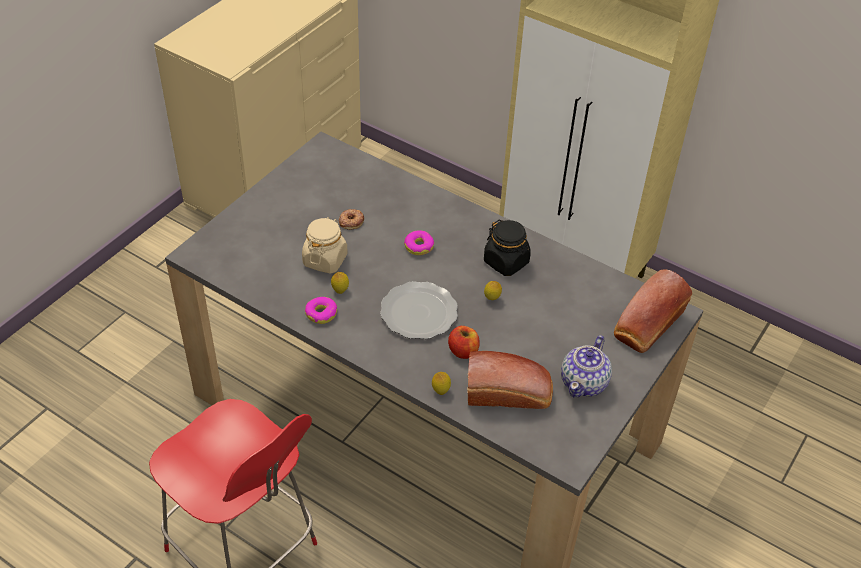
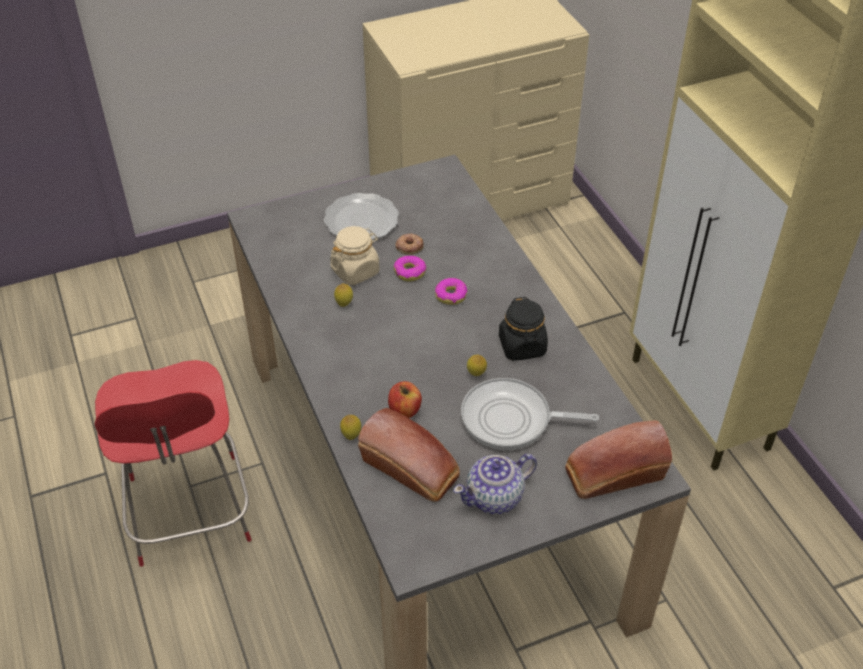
camera: 35 degrees right, 0 degrees up
donut [305,297,337,324] -> donut moved to [394,256,427,281]
plate [380,281,458,339] -> plate moved to [324,193,399,240]
none -> frying pan [461,378,599,450]

